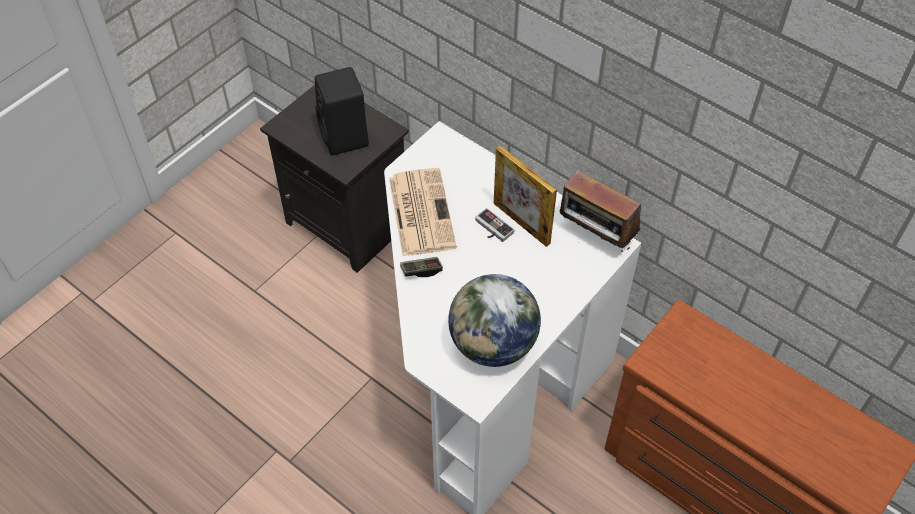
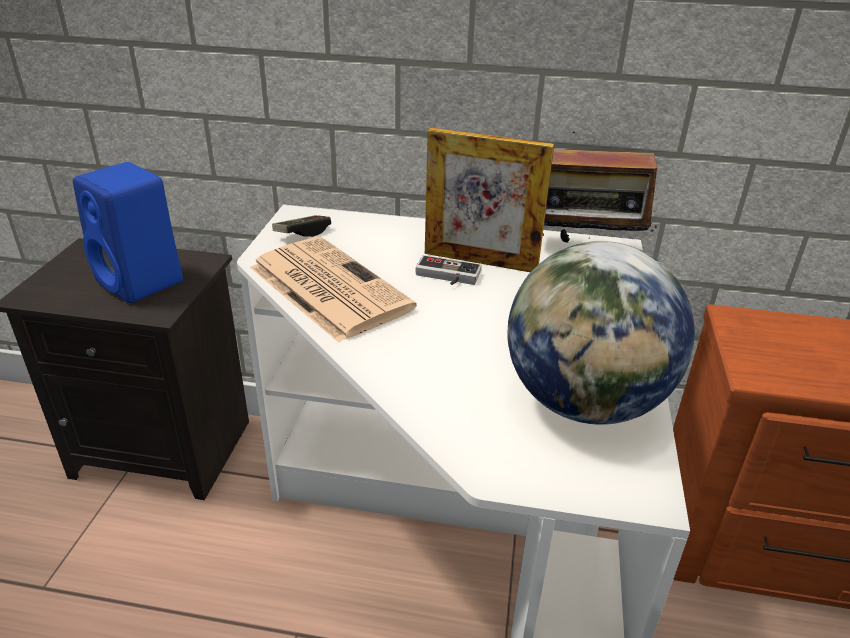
camera: 30 degrees left, 20 degrees down
black speaker [315,67,369,155] -> blue speaker [73,162,183,303]
game controller [400,257,443,277] -> game controller moved to [272,215,331,237]

